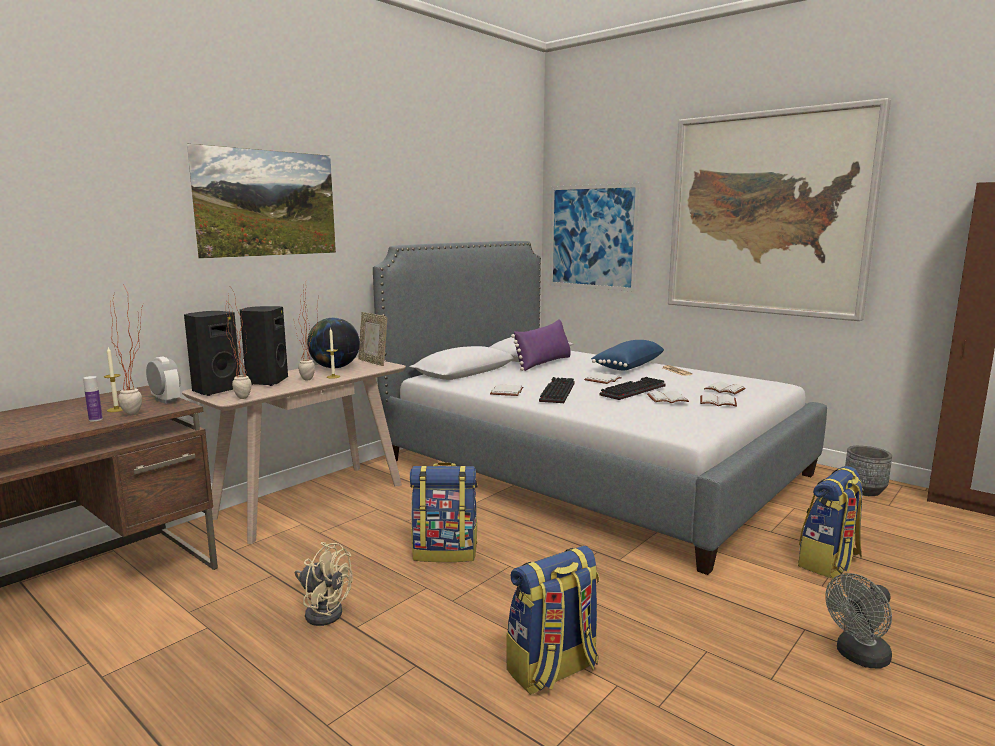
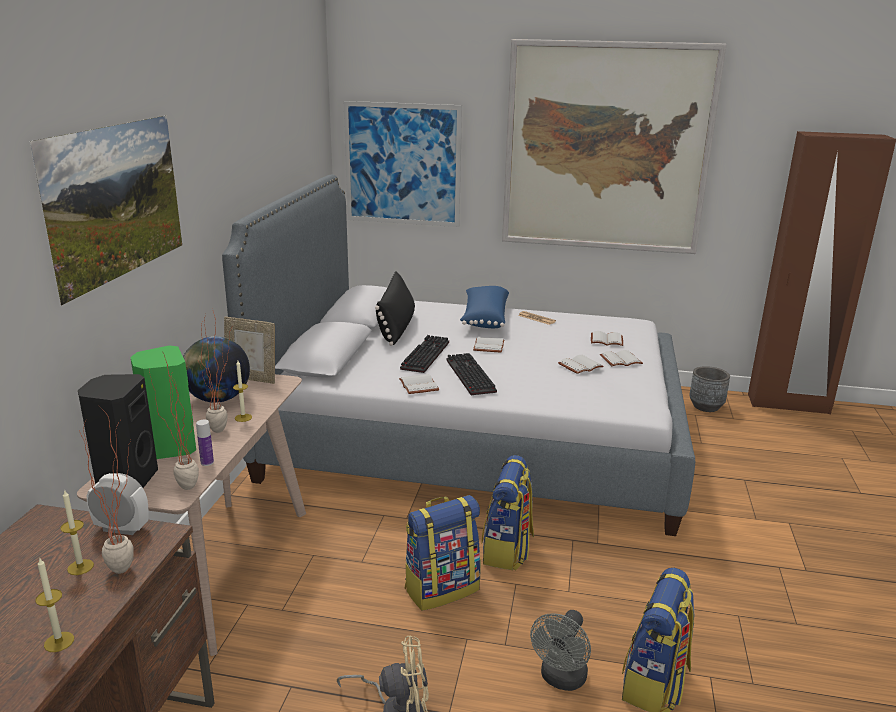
camera: 30 degrees left, 10 degrees up
bottle [83,376,103,422] -> bottle moved to [196,420,214,466]
black speaker [240,306,288,386] -> green speaker [130,345,196,459]
purple pillow [511,319,571,371] -> black pillow [375,271,415,346]
keyboard [600,377,666,400] -> keyboard moved to [400,335,449,373]
backpack [798,466,863,579] -> backpack moved to [481,455,534,570]
grey fan [825,573,892,668] -> grey fan moved to [530,610,591,691]
none -> candle [35,557,74,652]

